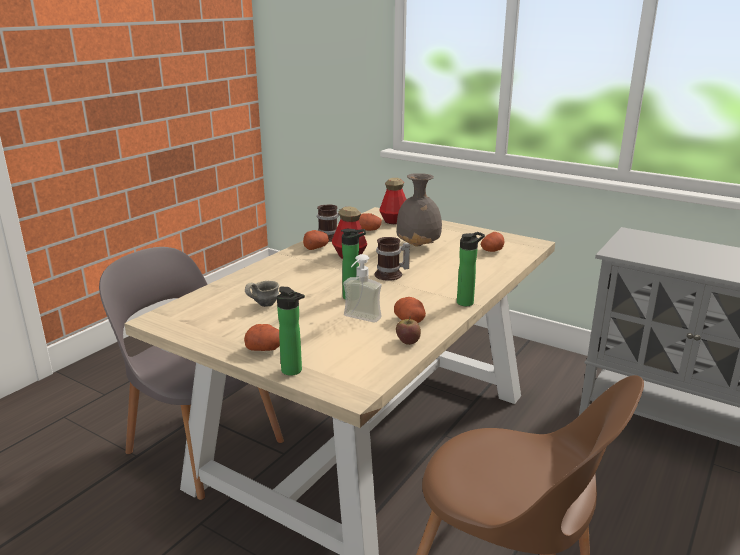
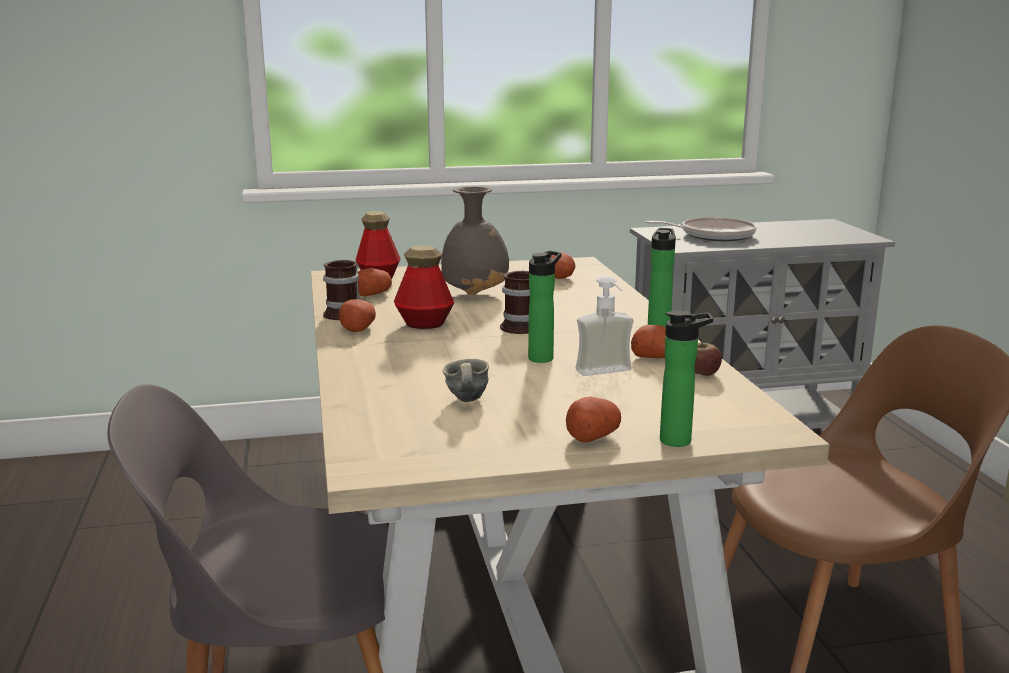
camera: 45 degrees left, 5 degrees down
none -> frying pan [645,217,757,241]

